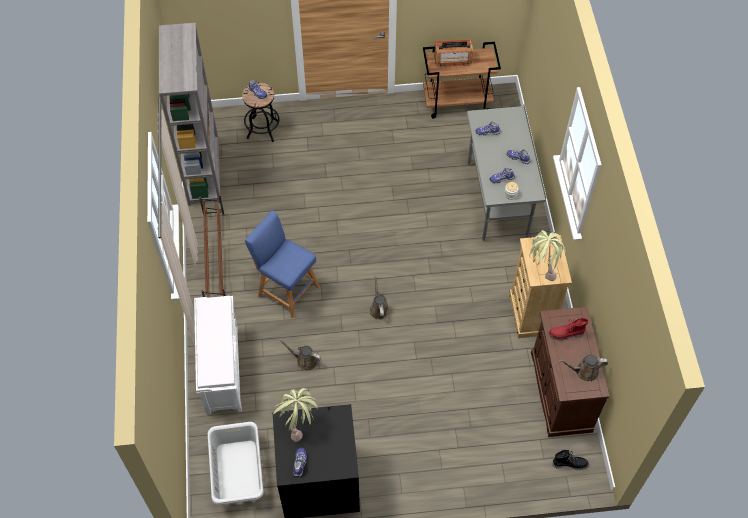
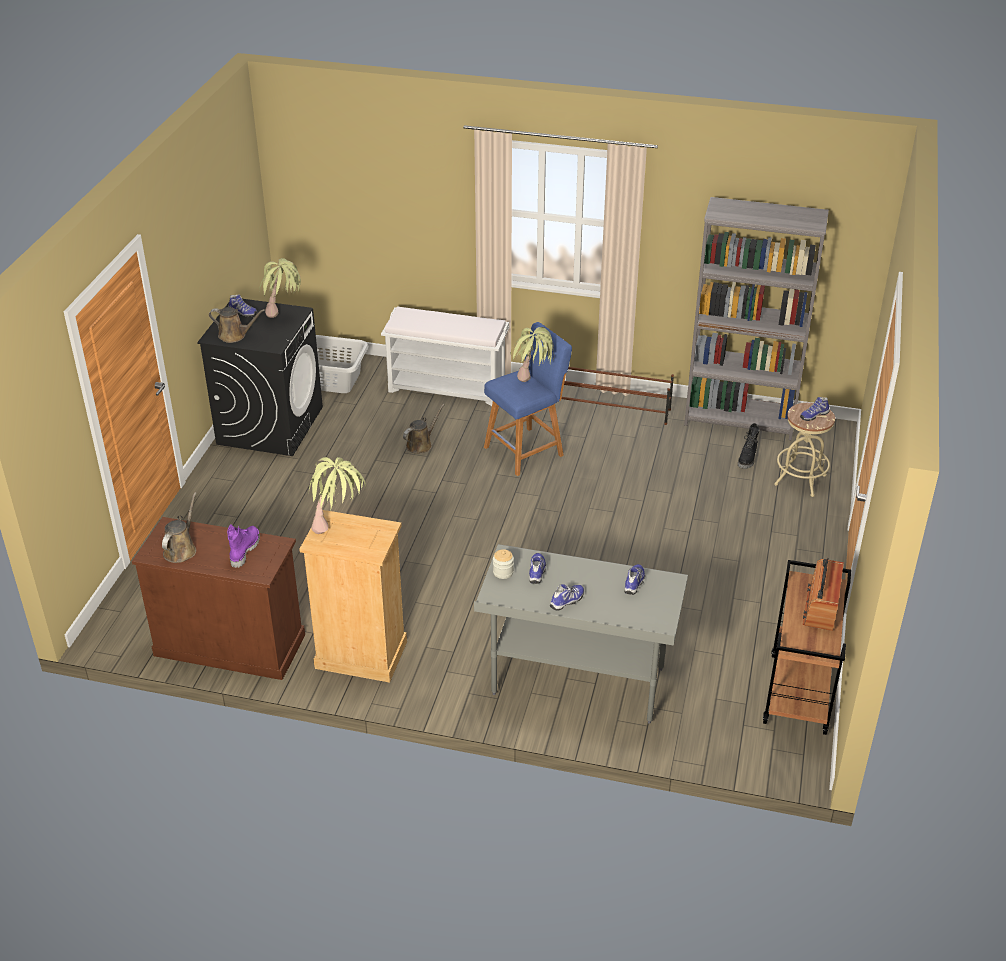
camera: 110 degrees right, 20 degrees down
black stool [242,82,279,142] -> beige stool [774,403,835,497]
brown watering can [369,273,390,320] -> brown watering can moved to [209,307,265,343]
red boot [548,318,588,341] -> purple boot [227,524,260,568]
black boot [552,450,589,470] -> black boot moved to [738,423,760,469]
none -> potted plant [513,327,554,382]

